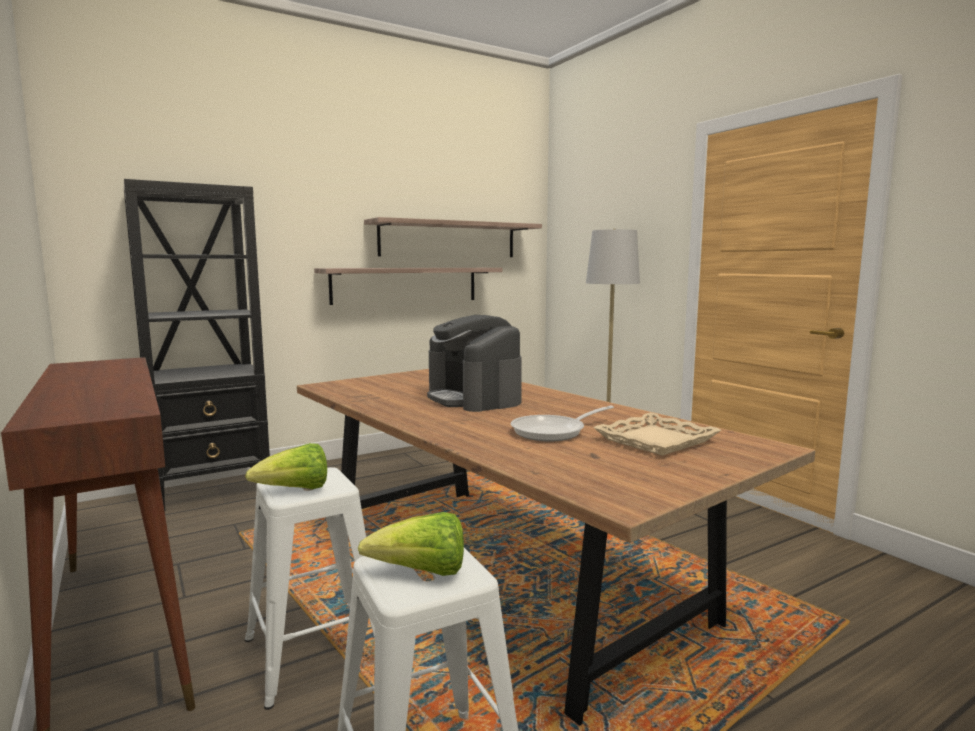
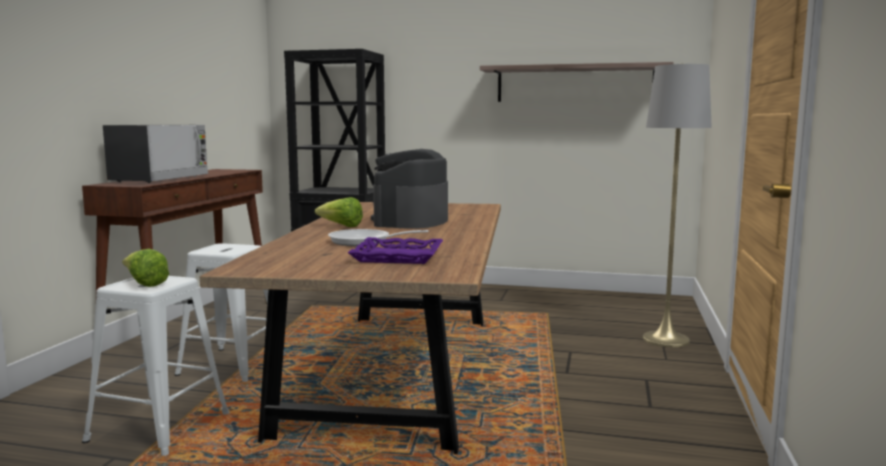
camera: 45 degrees right, 0 degrees up
lettuce [245,443,327,489] -> lettuce moved to [315,197,363,227]
shelf [314,268,503,305] -> none
beige tray [593,412,721,456] -> purple tray [348,237,443,264]
none -> microwave [103,125,208,183]

